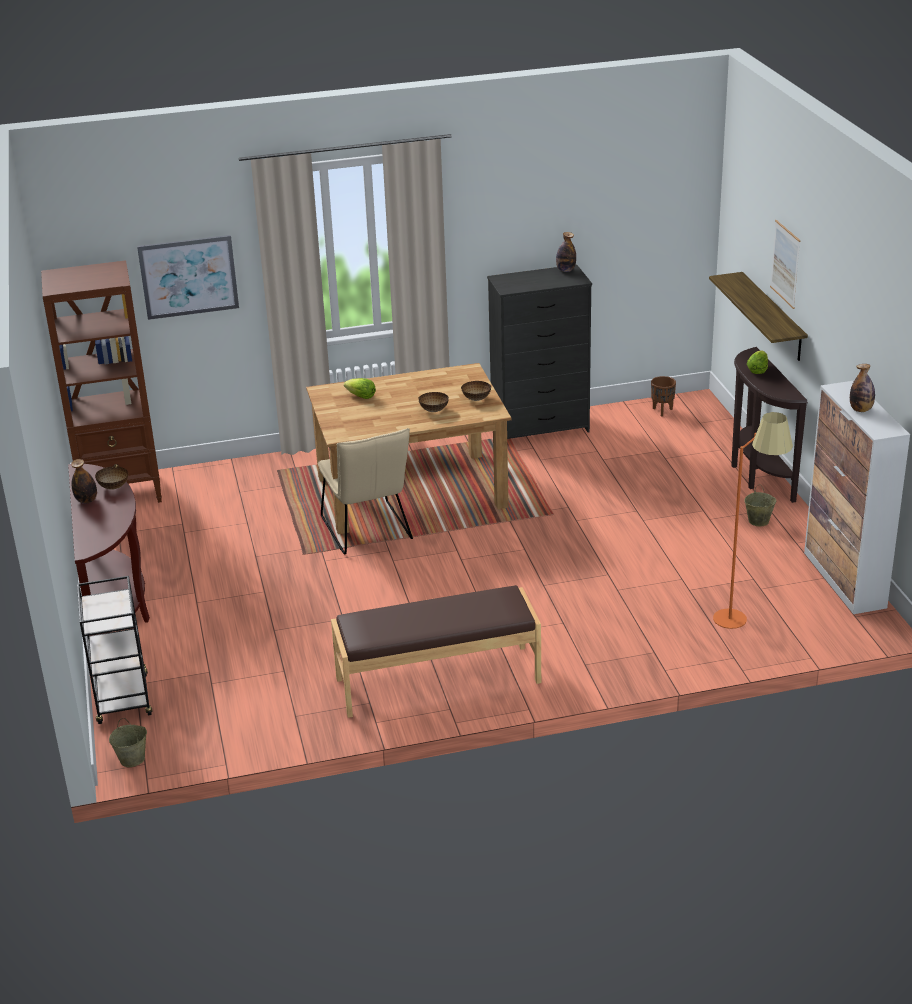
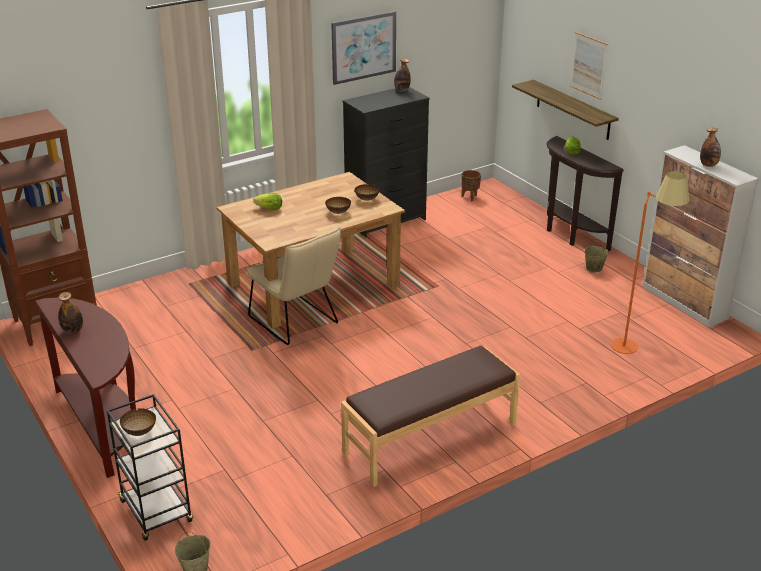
camera: 20 degrees left, 0 degrees up
bowl [95,466,128,490] -> bowl moved to [120,408,156,436]
picture [137,235,239,320] -> picture moved to [331,11,396,85]

